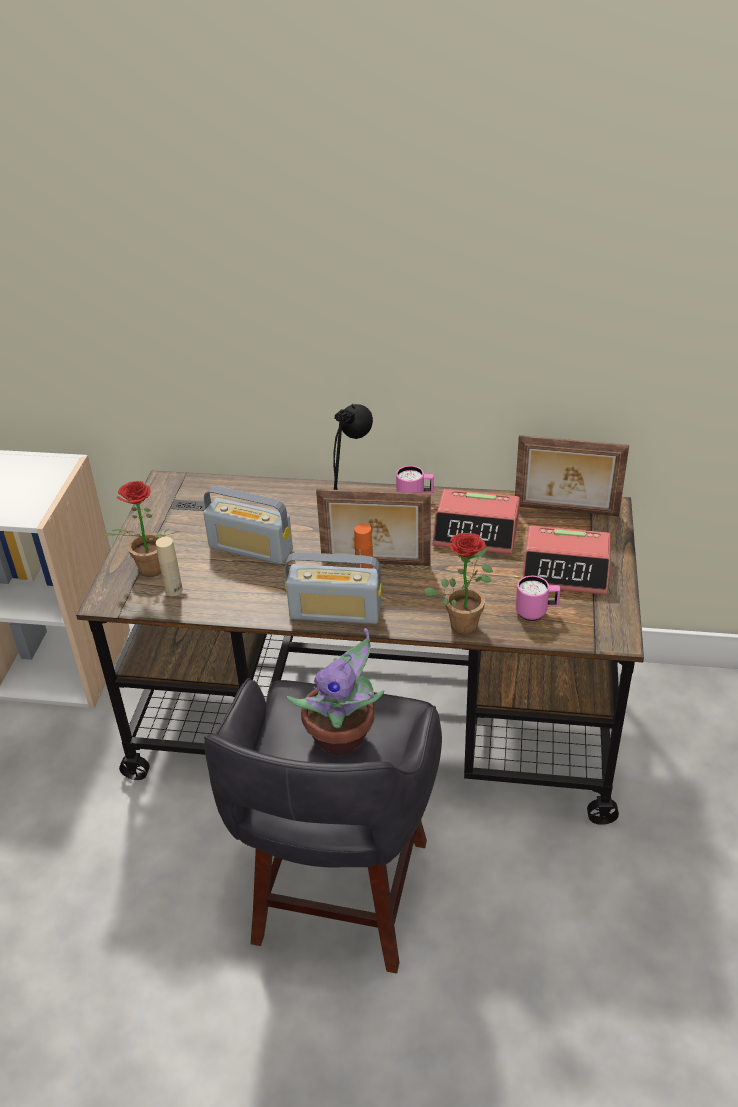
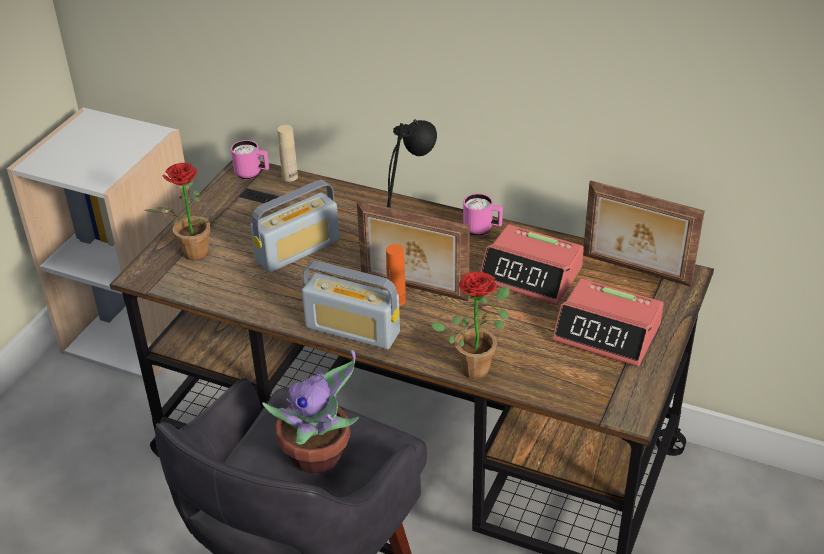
camera: 15 degrees right, 0 degrees up
beige bottle [156,537,183,596] -> beige bottle moved to [277,125,298,182]
radio [203,486,293,564] -> radio turned 75 degrees counterclockwise [251,180,340,272]
pink mug [516,576,561,621] -> pink mug moved to [231,140,269,179]

